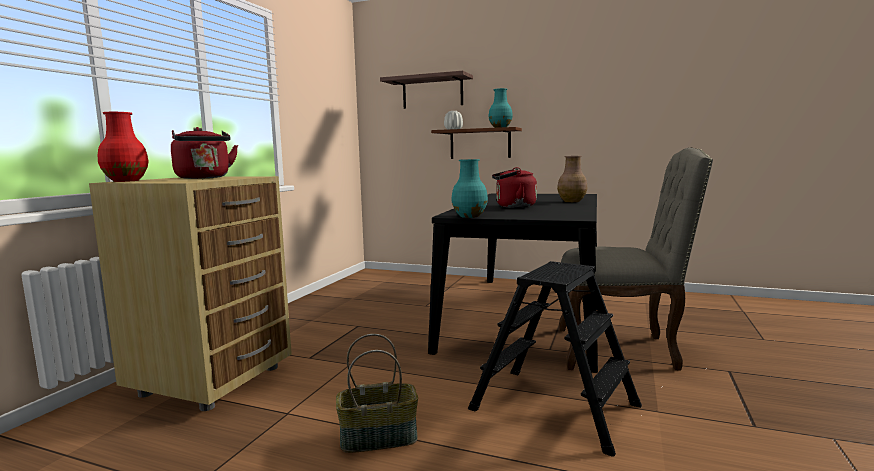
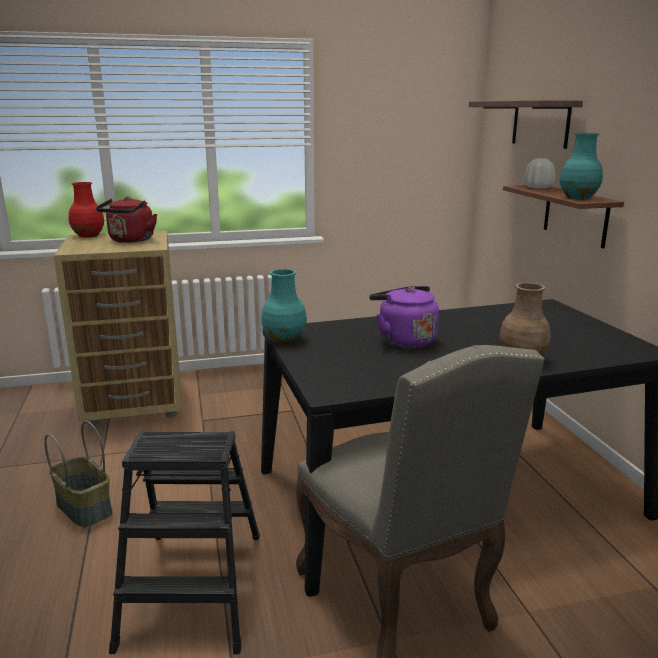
camera: 55 degrees right, 10 degrees up
red kettle [492,167,537,208] -> purple kettle [369,286,439,348]

